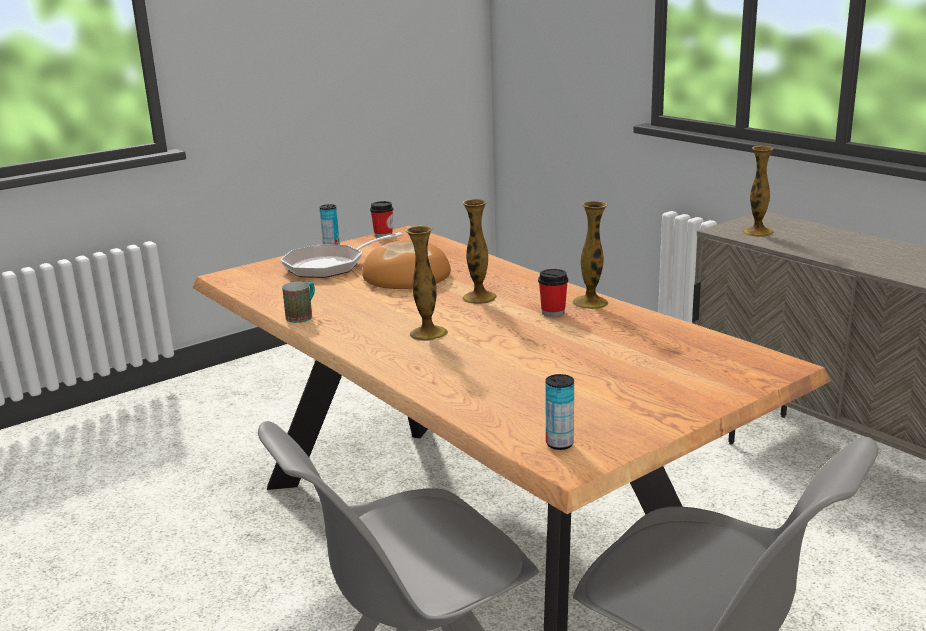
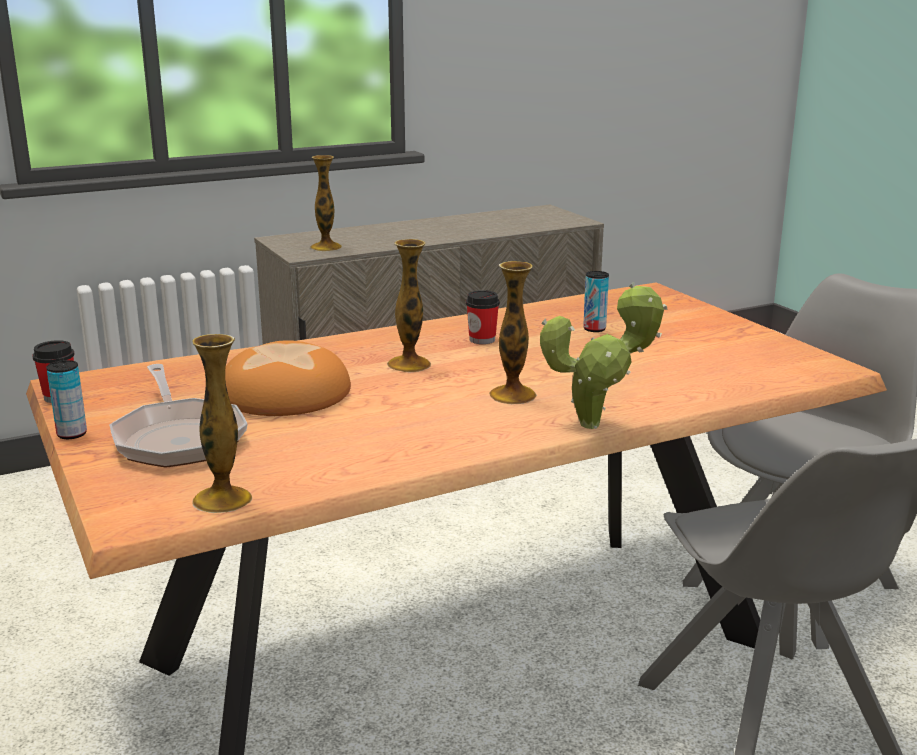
camera: 80 degrees left, 0 degrees up
mug [282,282,315,323] -> none
can [545,374,574,450] -> can moved to [583,271,609,332]
vase [572,201,608,309] -> vase moved to [192,334,252,513]
none -> potted plant [540,282,668,429]

